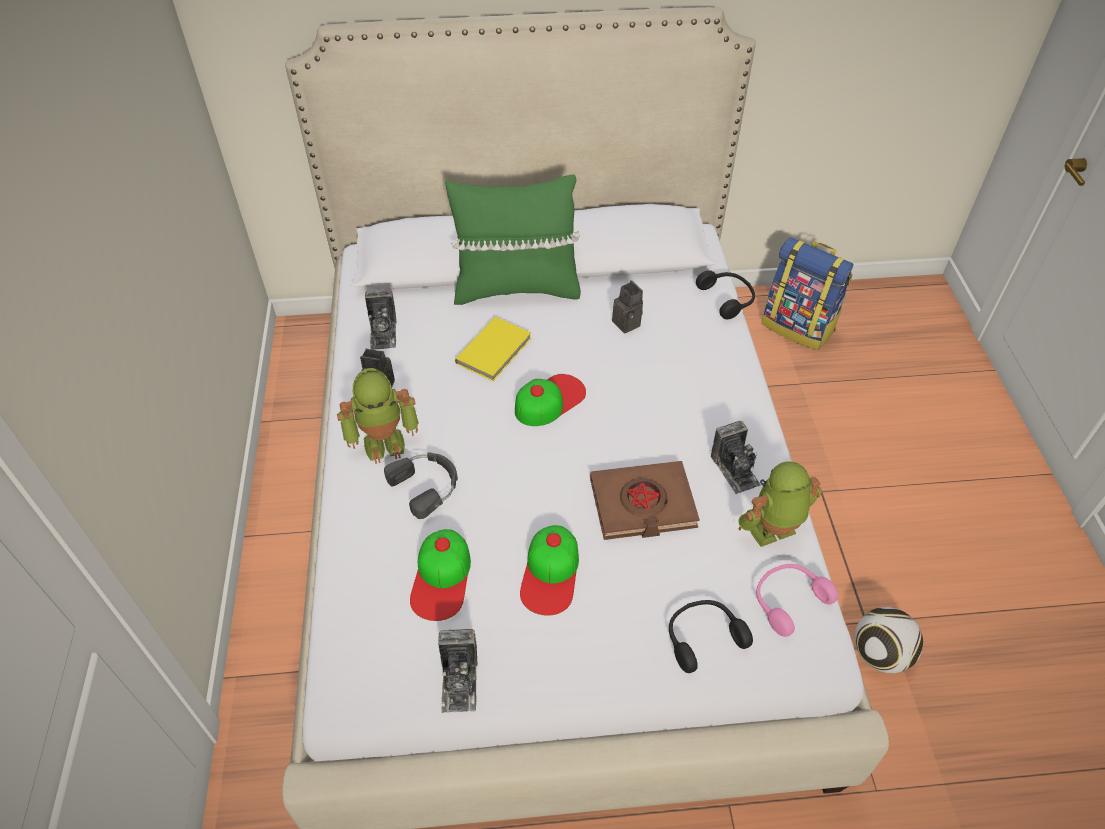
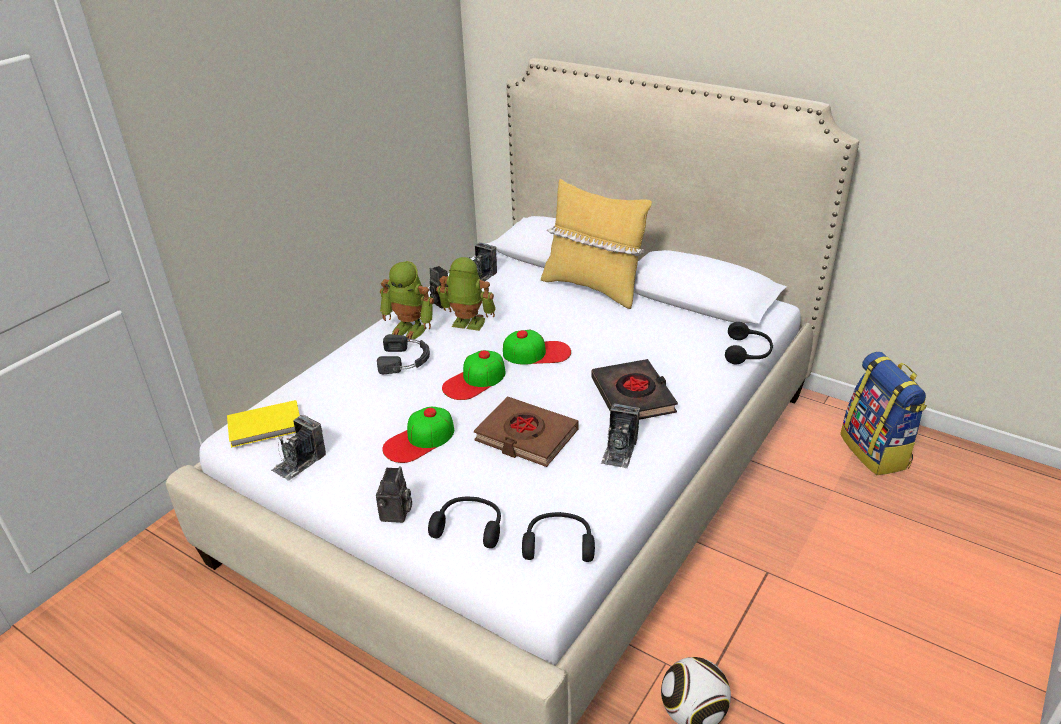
camera: 40 degrees right, 15 degrees down
cap [410,529,471,621] -> cap moved to [442,350,505,400]
green pillow [445,174,581,305] -> yellow pillow [541,179,652,309]
yellow book [455,317,531,381] -> yellow book moved to [227,400,300,448]
camera [612,280,643,333] -> camera moved to [376,466,412,523]
toy robot [738,461,822,547] -> toy robot moved to [436,257,496,331]
pink headphones [756,564,839,637] -> black headphones [522,512,595,562]
none -> black book [592,359,678,420]

